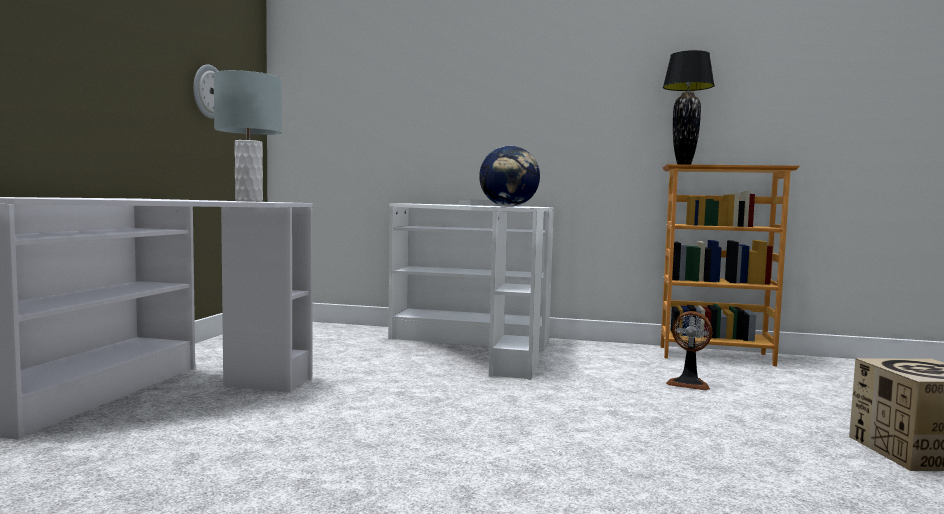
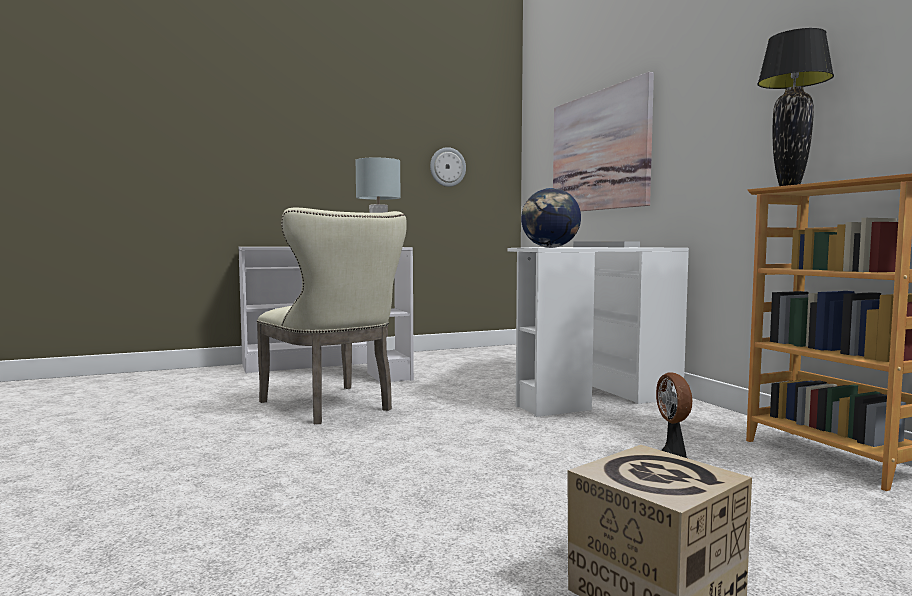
camera: 55 degrees right, 0 degrees up
none -> beige chair [257,208,407,424]
none -> picture [553,72,654,211]

